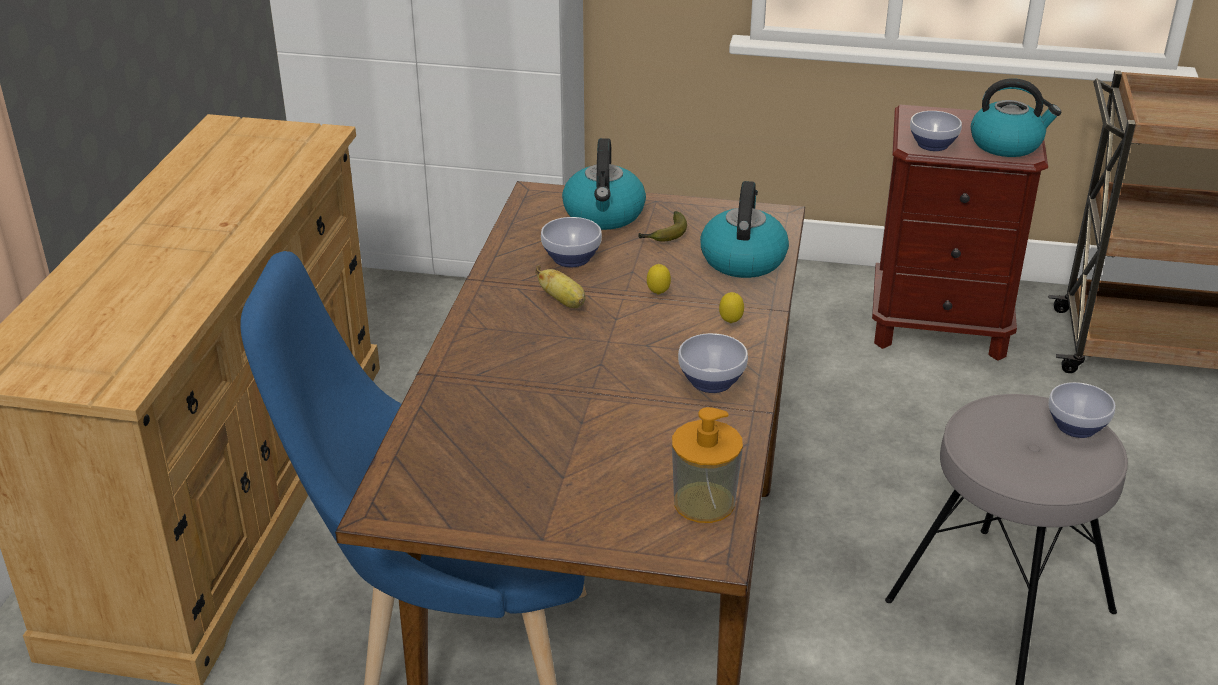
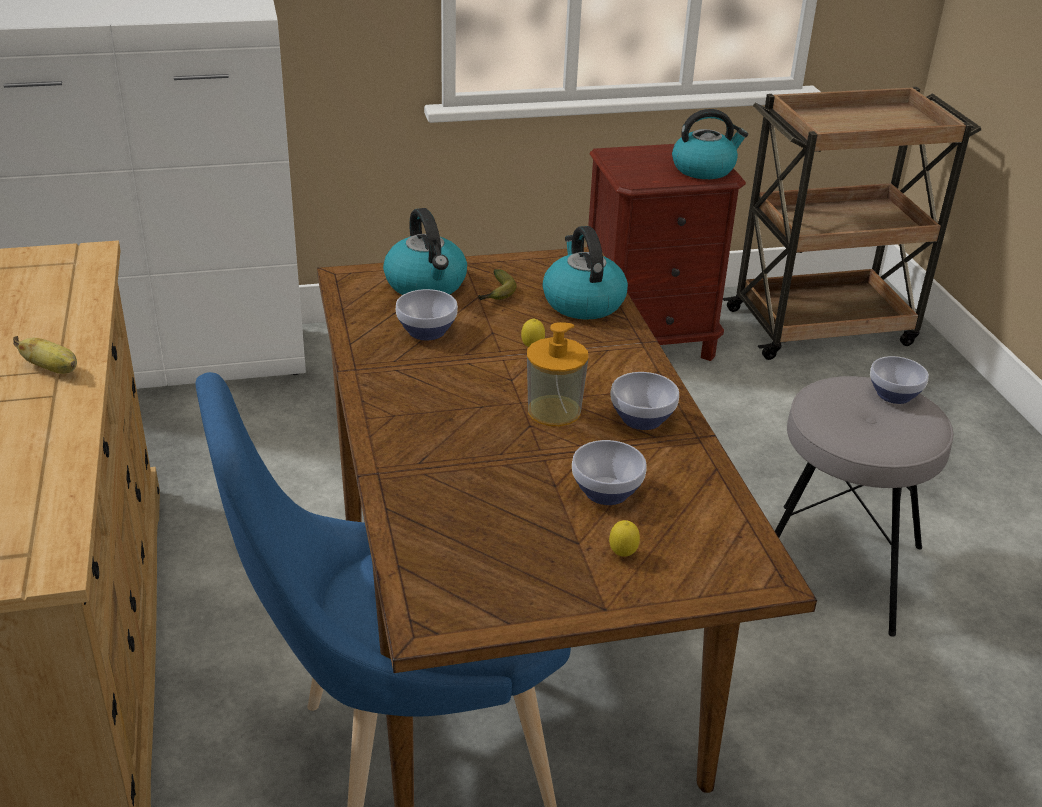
camera: 25 degrees left, 0 degrees up
banana [535,265,585,308] -> banana moved to [13,336,77,374]
soap dispenser [672,407,743,523] -> soap dispenser moved to [527,322,588,426]
lemon [719,292,744,323] -> lemon moved to [609,520,640,557]
bowl [910,111,962,151] -> bowl moved to [572,440,647,505]

